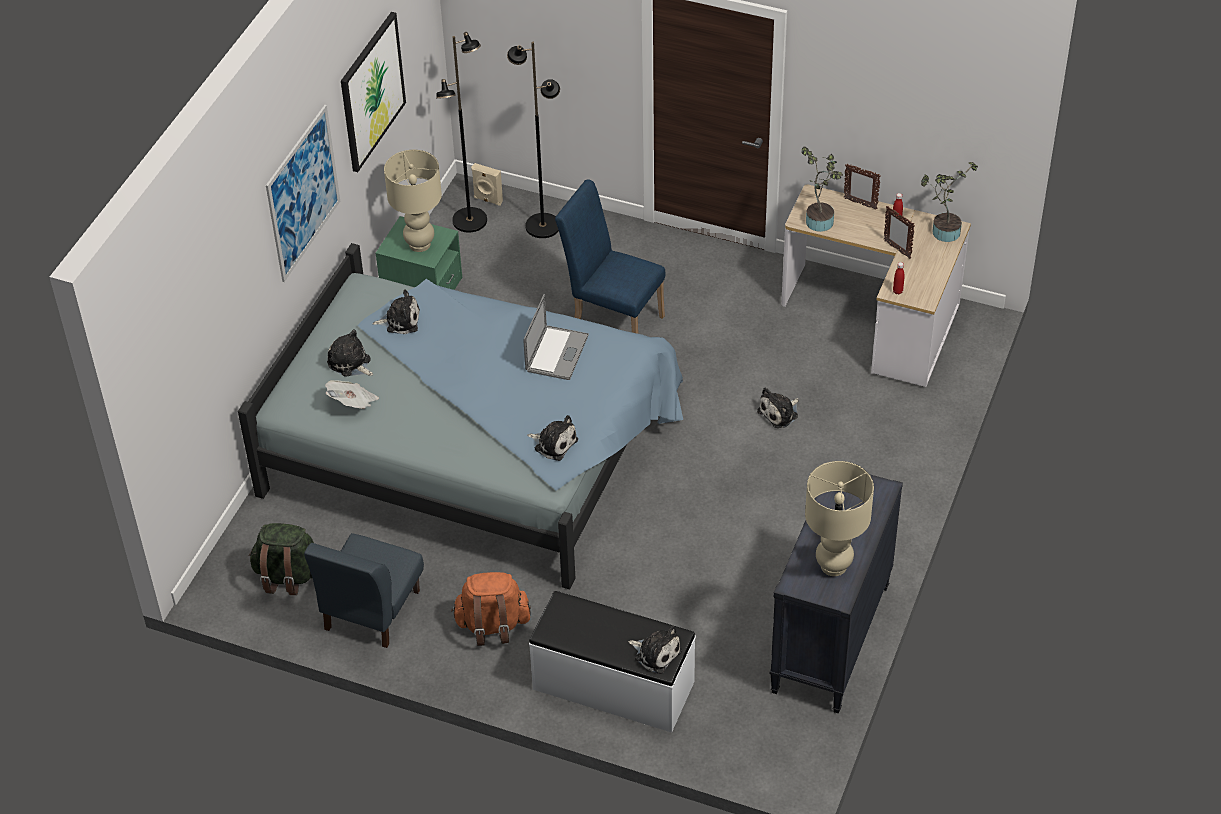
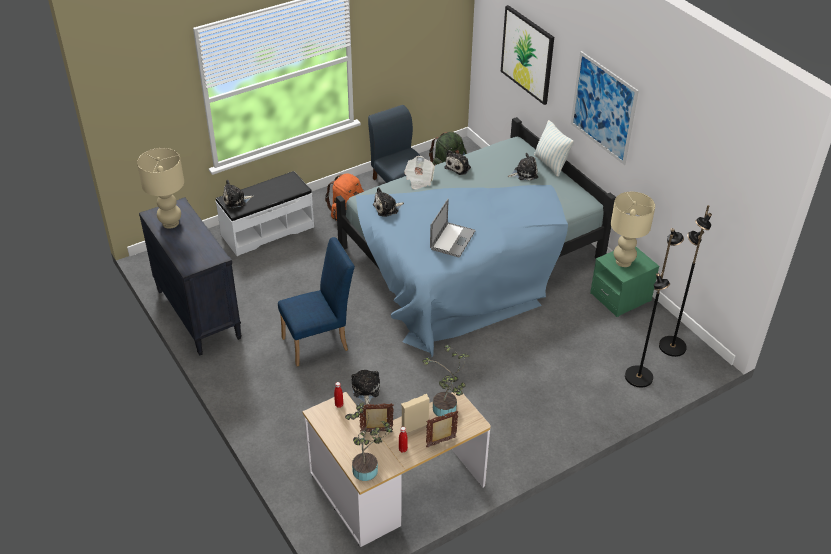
camera: 125 degrees right, 5 degrees down
newspaper [325,380,379,409] -> newspaper moved to [404,156,435,189]
picture [341,12,406,172] -> picture moved to [501,5,554,105]
plush toy [372,289,420,334] -> plush toy moved to [444,150,471,175]
beige speaker [471,163,503,206] -> beige speaker moved to [401,394,430,433]
laptop [523,294,589,380] -> laptop turned 120 degrees counterclockwise [430,199,476,258]
blue chair [555,179,665,334] -> blue chair moved to [278,237,355,366]
none -> pillow [534,120,574,177]

